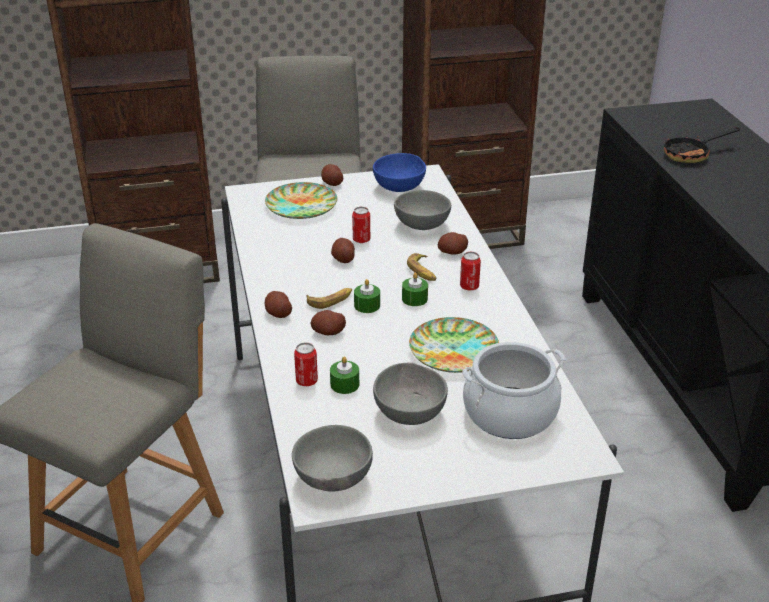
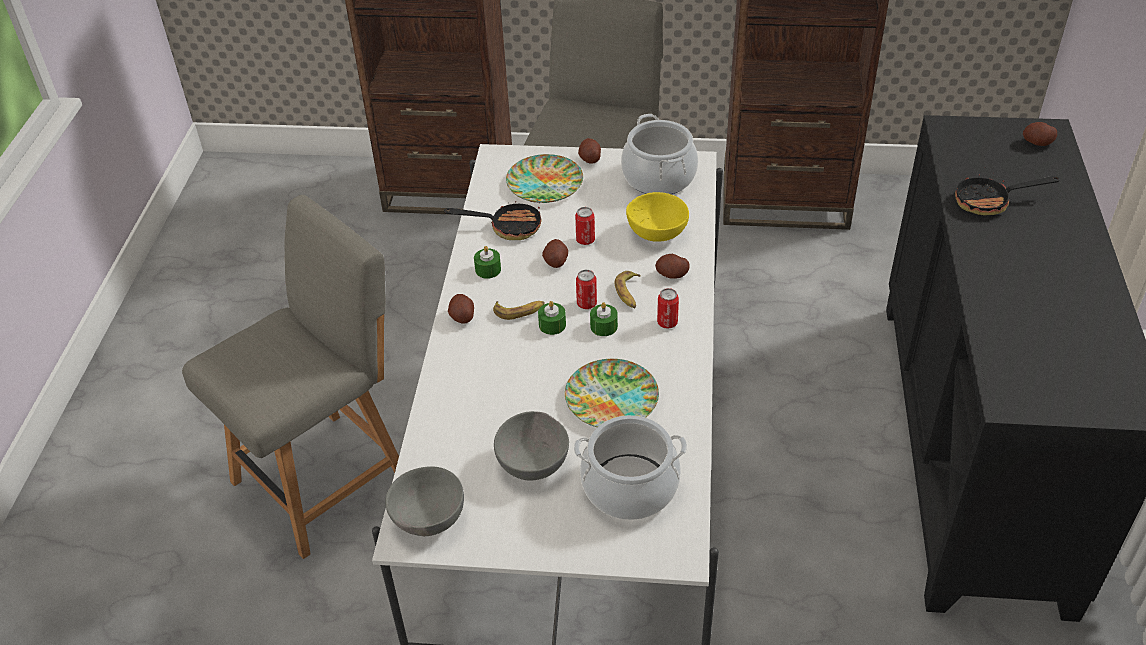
camera: 20 degrees right, 10 degrees up
can [294,342,318,386] -> can moved to [576,270,597,309]
potato [310,310,346,335] -> potato moved to [1023,122,1057,146]
green candle [330,357,359,394] -> green candle moved to [474,246,501,279]
blue bowl [373,153,426,192] -> cooking pot [621,114,698,194]
grey bowl [394,190,451,230] -> yellow bowl [626,192,689,242]
none -> frying pan [444,201,542,240]

